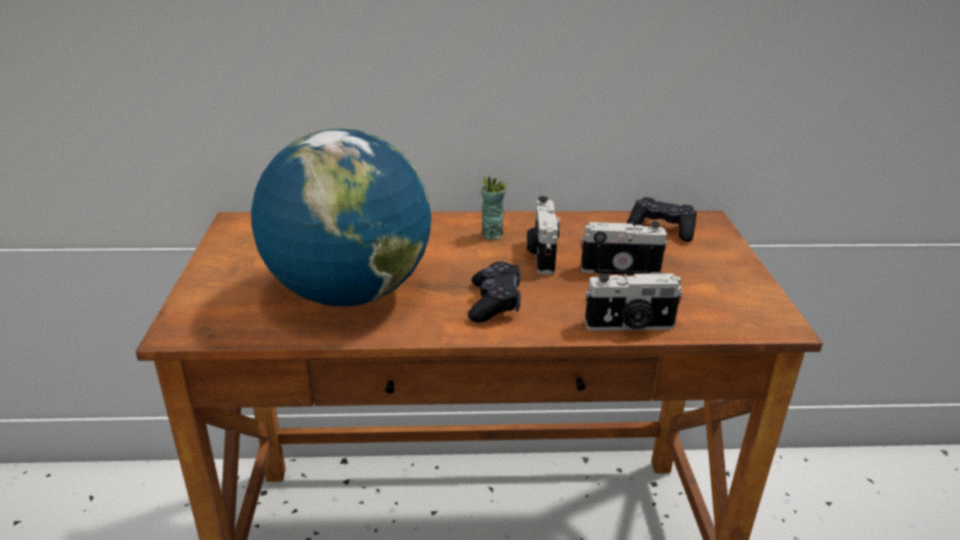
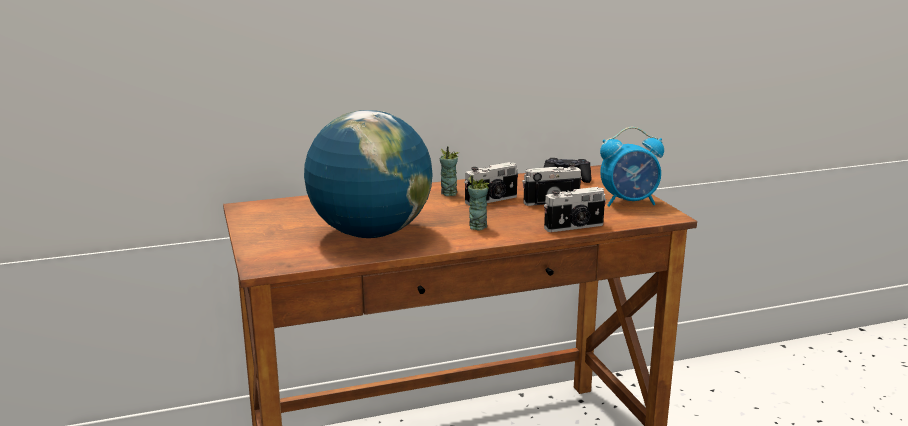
camera: 15 degrees left, 10 degrees down
black game controller [468,261,521,323] -> cup [468,175,489,230]
camera [527,196,560,275] -> camera turned 105 degrees counterclockwise [464,162,518,206]
none -> alarm clock [600,127,664,207]

